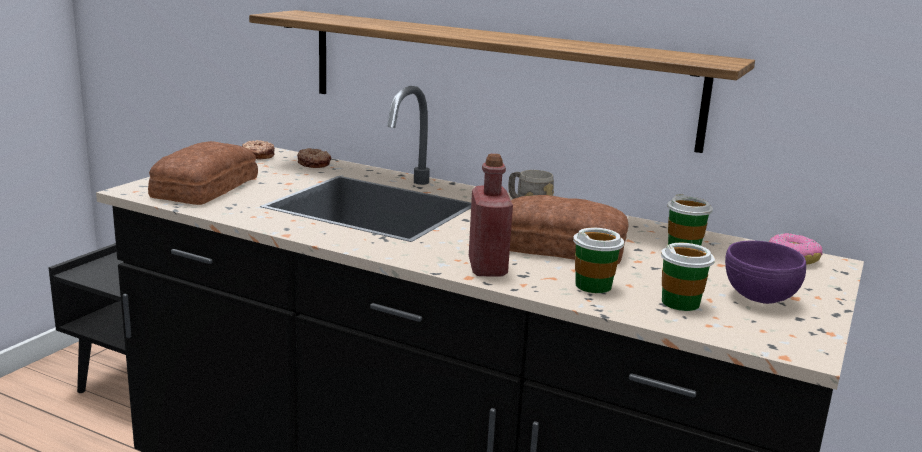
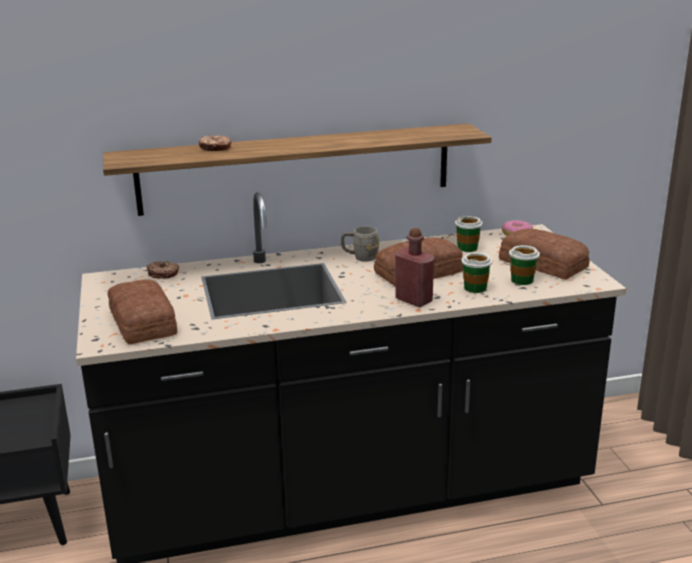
camera: 40 degrees left, 5 degrees up
donut [242,140,275,159] -> donut moved to [198,135,232,151]
purple bowl [725,241,806,304] -> bread [499,229,590,280]

